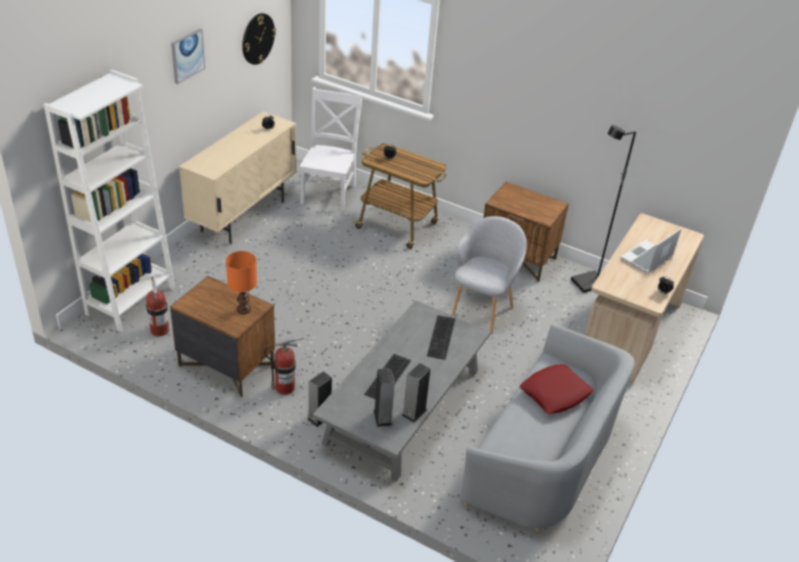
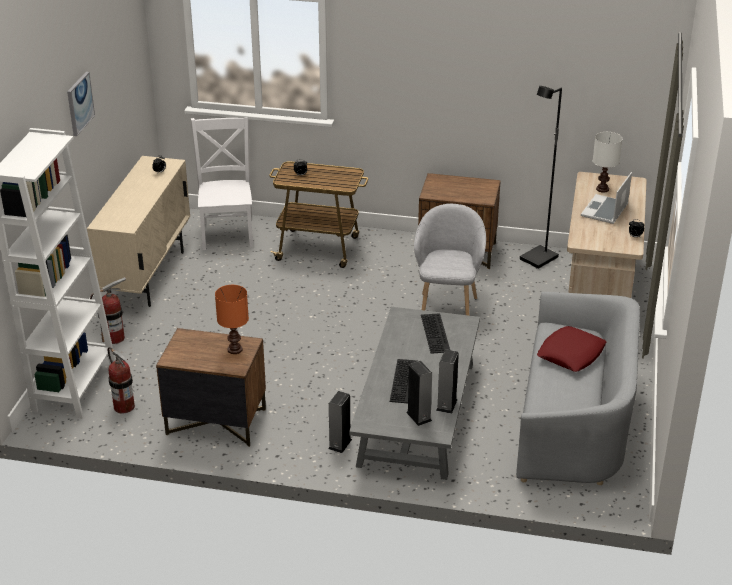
camera: 15 degrees left, 5 degrees down
wall clock [242,13,276,65] -> none
fire extinguisher [264,336,304,395] -> fire extinguisher moved to [90,277,126,344]
none -> white table lamp [593,132,623,193]

